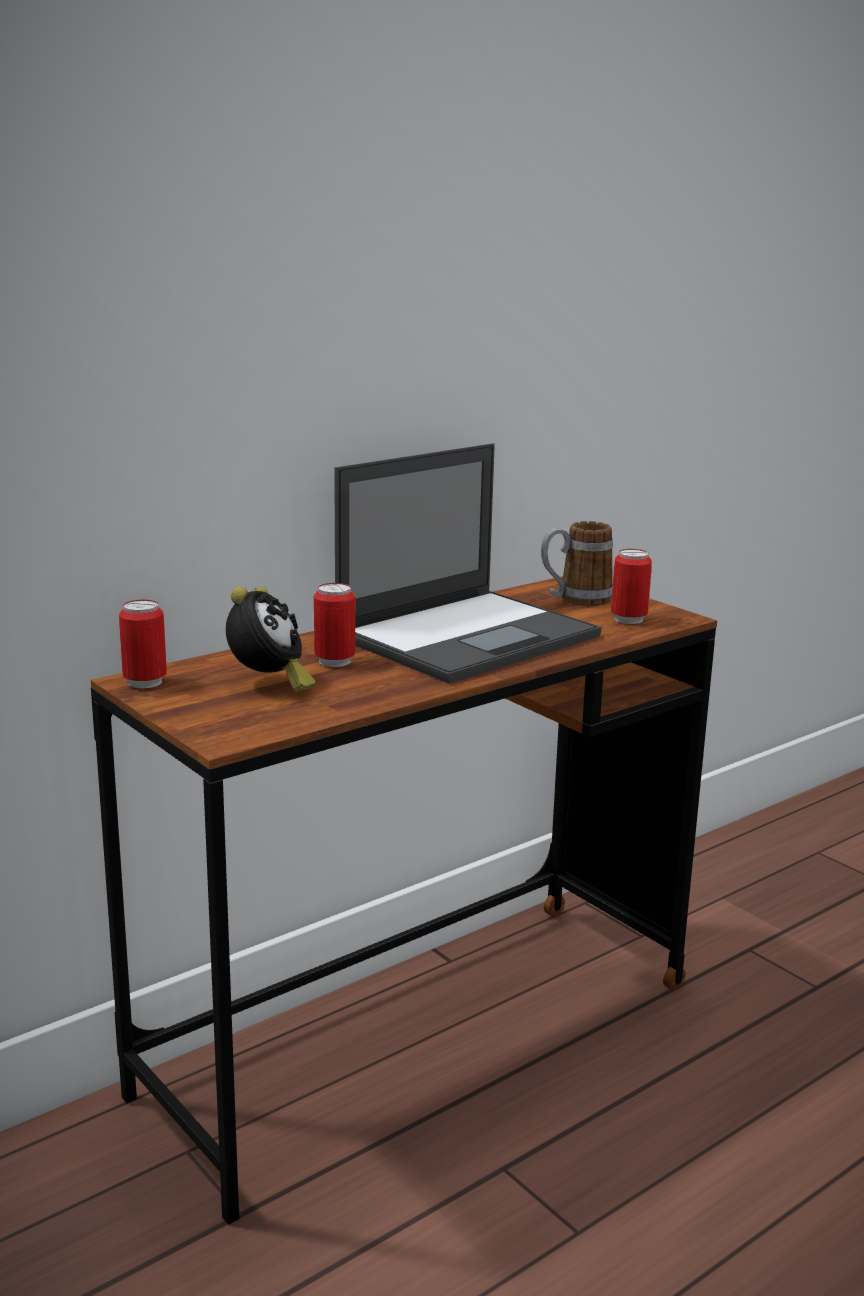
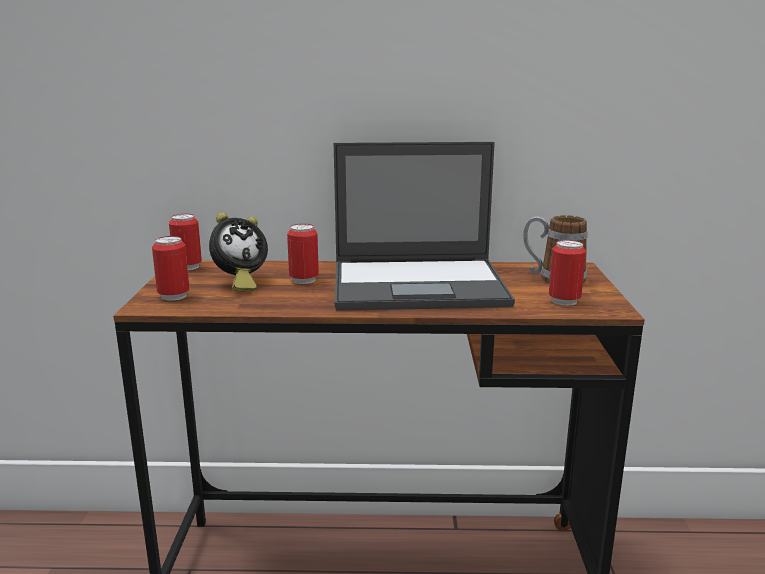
camera: 40 degrees right, 0 degrees up
none -> can [152,236,190,301]

